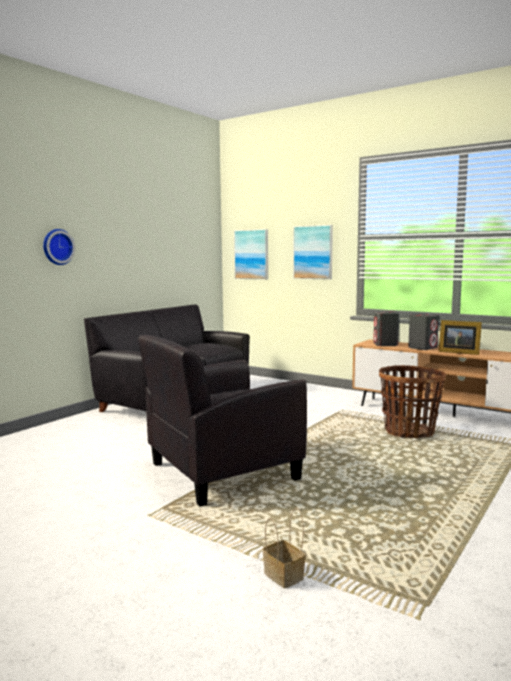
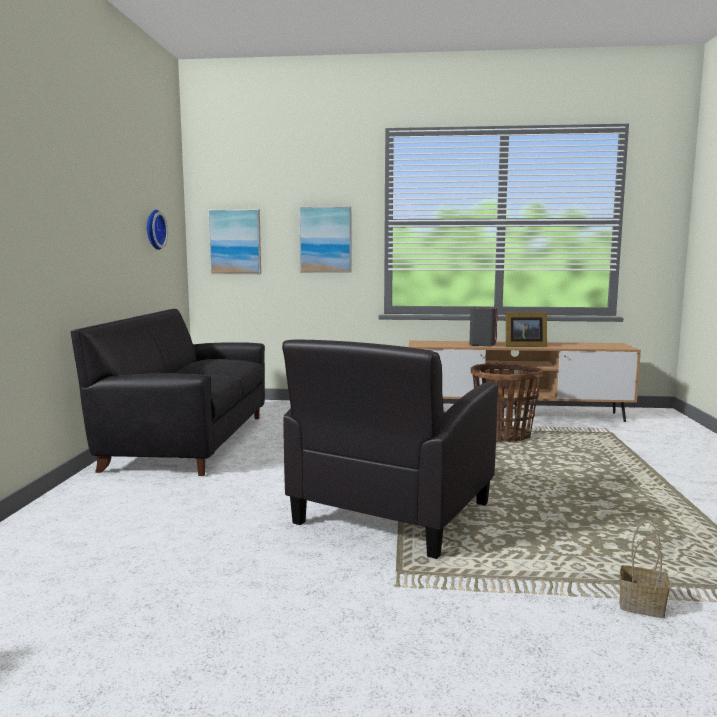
camera: 30 degrees left, 0 degrees up
wall clock [43,229,75,265] -> wall clock moved to [147,210,168,250]
grey speaker [373,311,399,346] -> none

